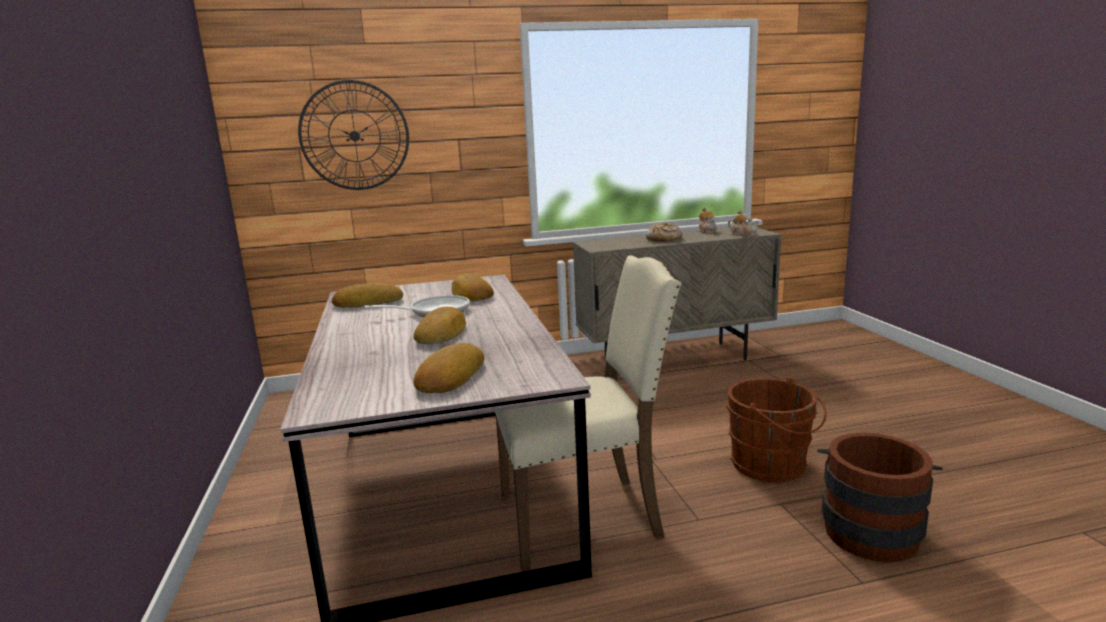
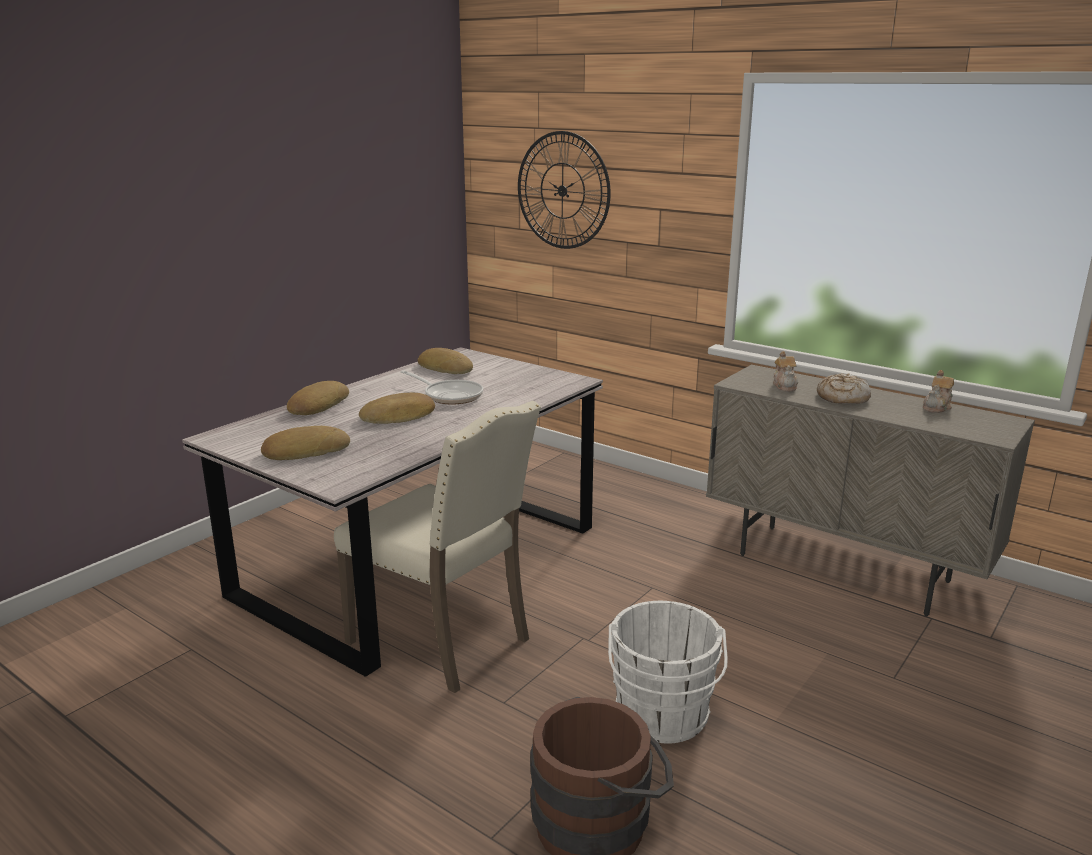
camera: 50 degrees right, 5 degrees up
bread [452,274,494,301] -> bread moved to [287,381,349,415]
brown bucket [727,377,827,482] -> white bucket [608,601,728,744]
teapot [728,210,759,236] -> teapot moved to [773,351,798,391]

